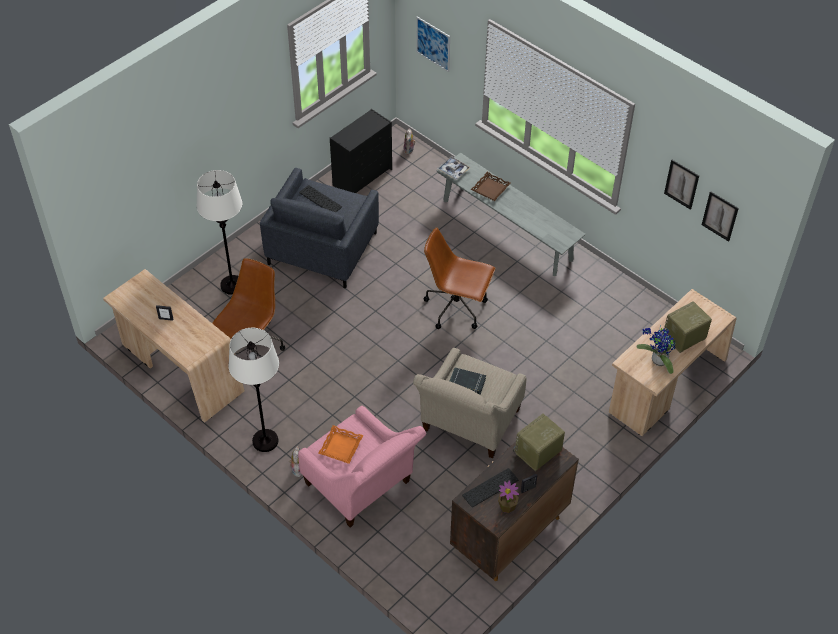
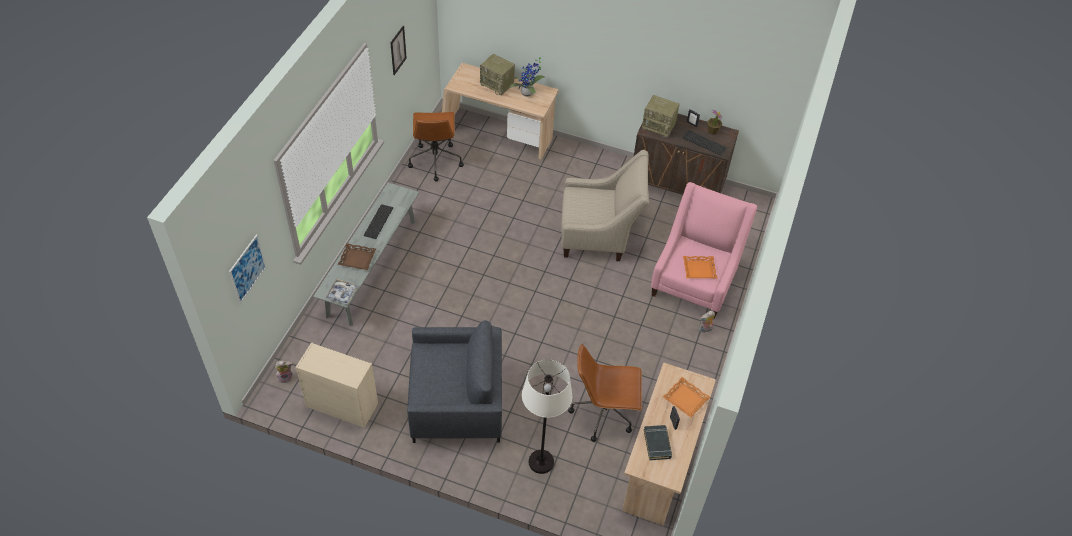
camera: 115 degrees left, 0 degrees up
white floor lamp [228,328,279,452] -> none
keyboard [299,185,342,212] -> keyboard moved to [364,204,393,239]
black dresser [330,109,392,193] -> beige dresser [296,342,378,428]
brown office chair [423,227,495,329] -> brown office chair moved to [408,112,464,181]
black book [450,367,486,395] -> black book moved to [644,425,672,460]
picture [702,191,739,242] -> none
none -> orange tray [663,377,710,418]

